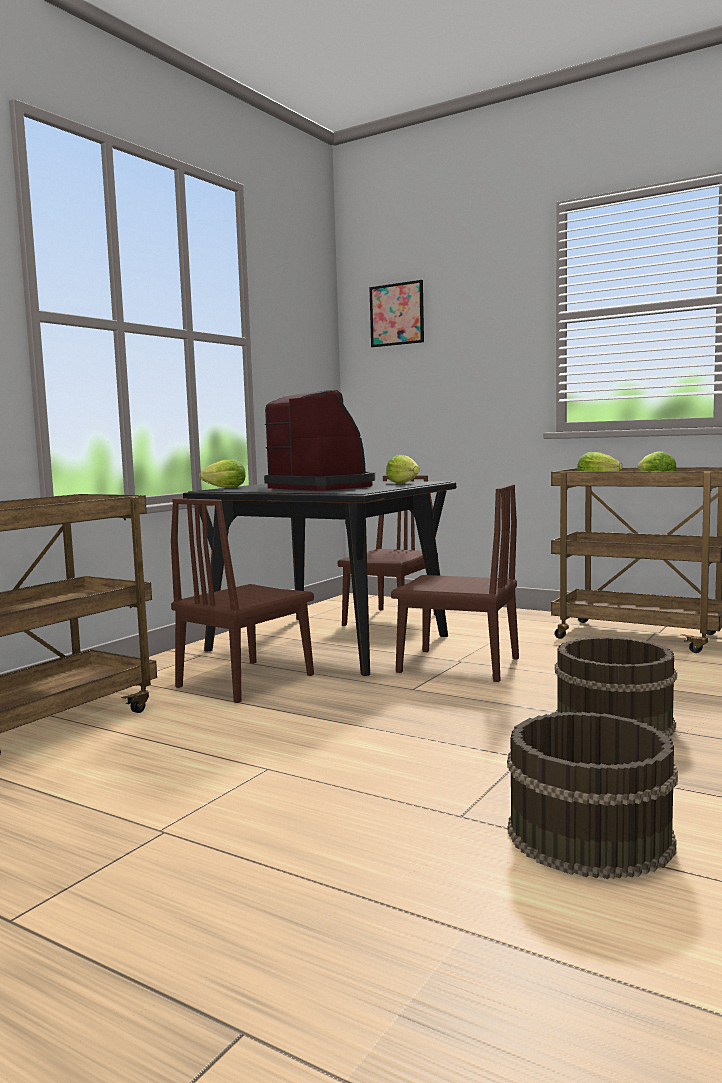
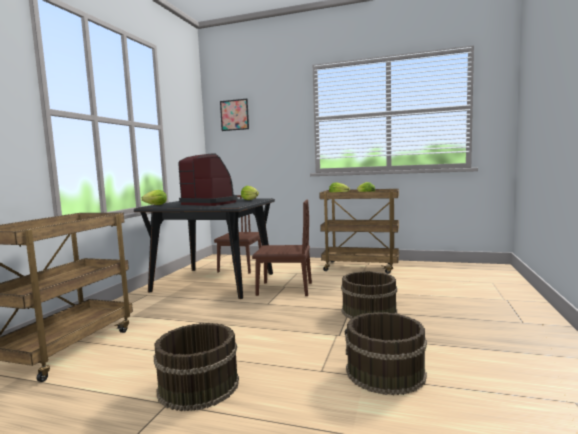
camera: 15 degrees left, 0 degrees up
brown chair [171,498,314,703] -> none
none -> brown bucket [154,323,239,411]

